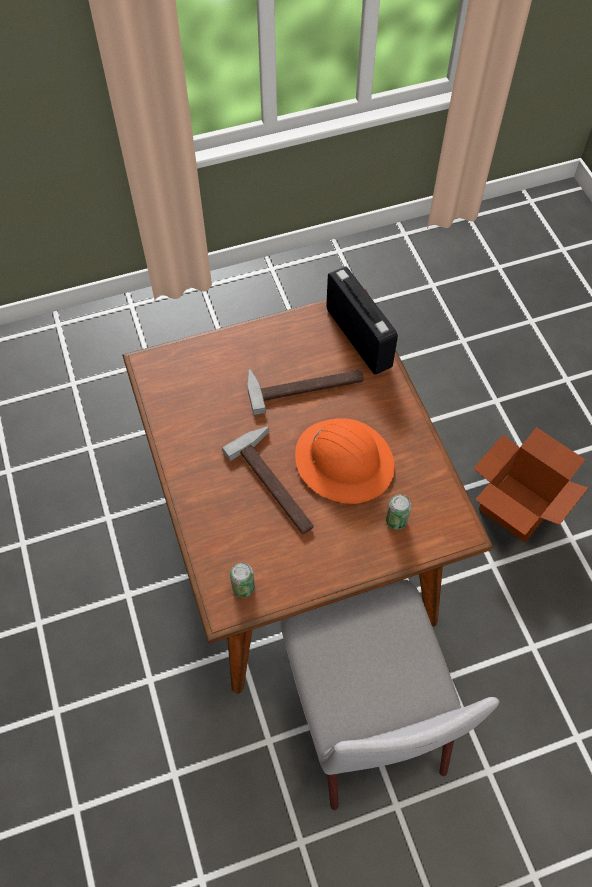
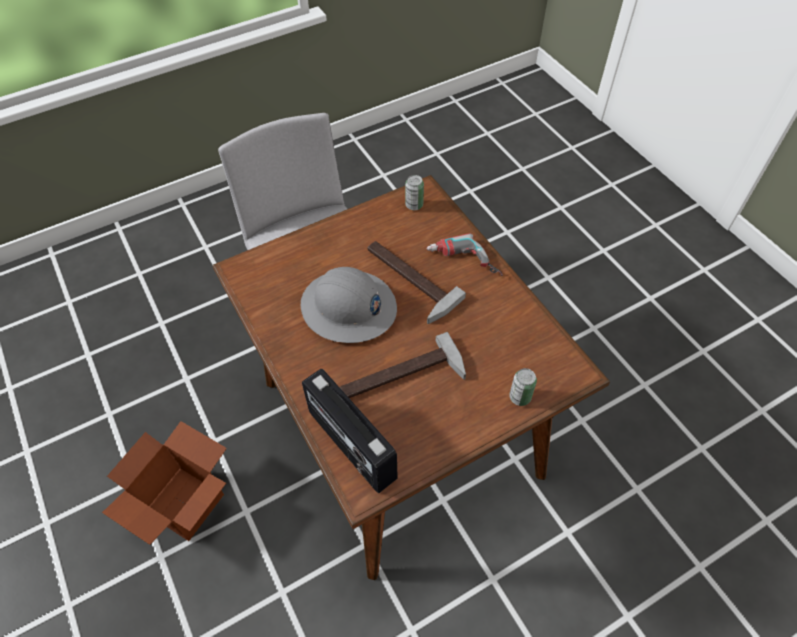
camera: 170 degrees right, 5 degrees down
orange hard hat [295,418,395,504] -> grey hard hat [301,267,397,343]
can [386,494,411,530] -> can moved to [509,368,537,406]
none -> power drill [426,233,503,276]

